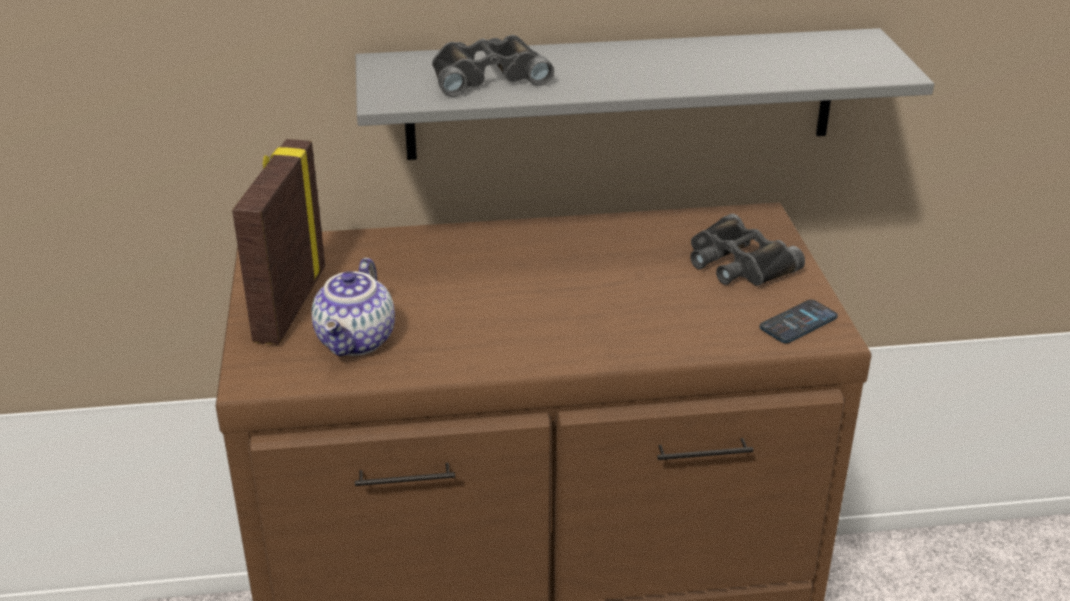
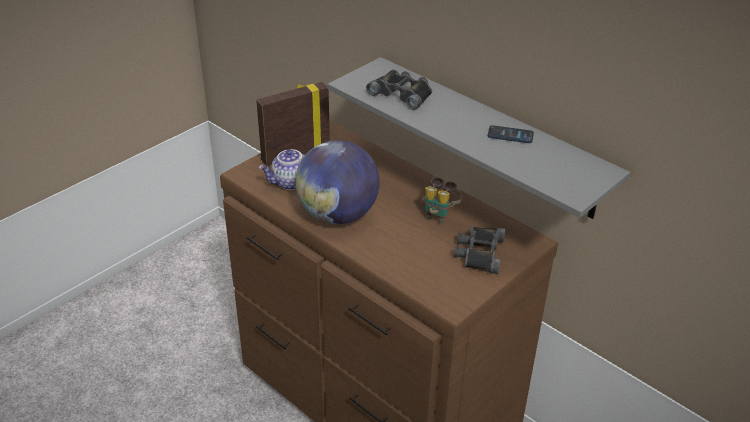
camera: 50 degrees right, 5 degrees up
phone [760,300,838,343] -> phone moved to [488,125,534,143]
none -> globe [295,140,380,224]
none -> binoculars [424,177,462,224]

